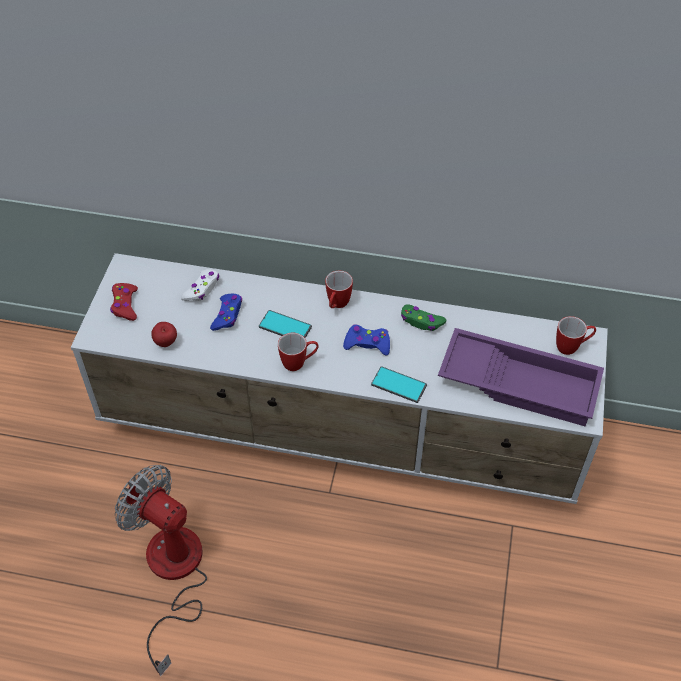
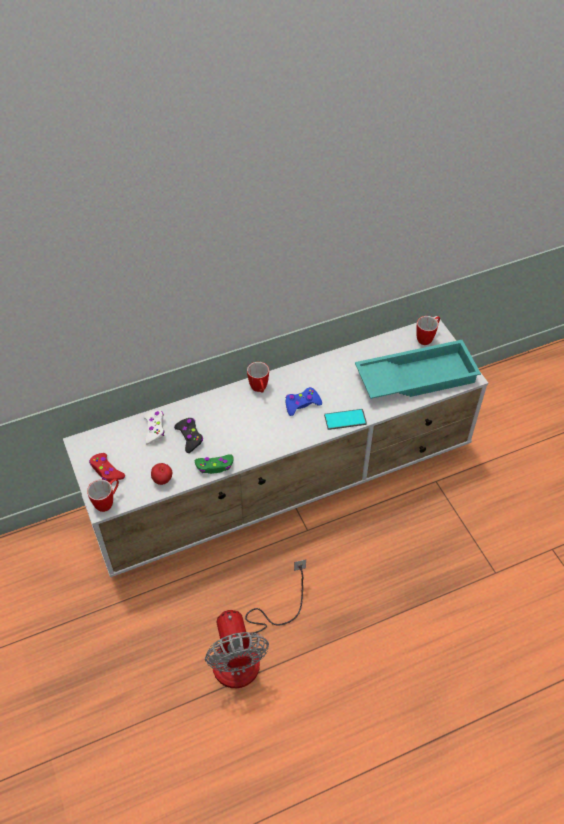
camera: 35 degrees left, 0 degrees up
fan [115,465,207,677] -> fan turned 105 degrees counterclockwise [205,559,306,688]
blue game controller [210,294,242,331] -> black game controller [174,418,203,453]
phone [259,310,312,338] -> none
mug [278,333,319,371] -> mug moved to [87,479,119,512]
green game controller [401,304,447,331] -> green game controller moved to [195,454,233,474]
purple tray [438,328,604,426] -> turquoise tray [355,340,481,399]

